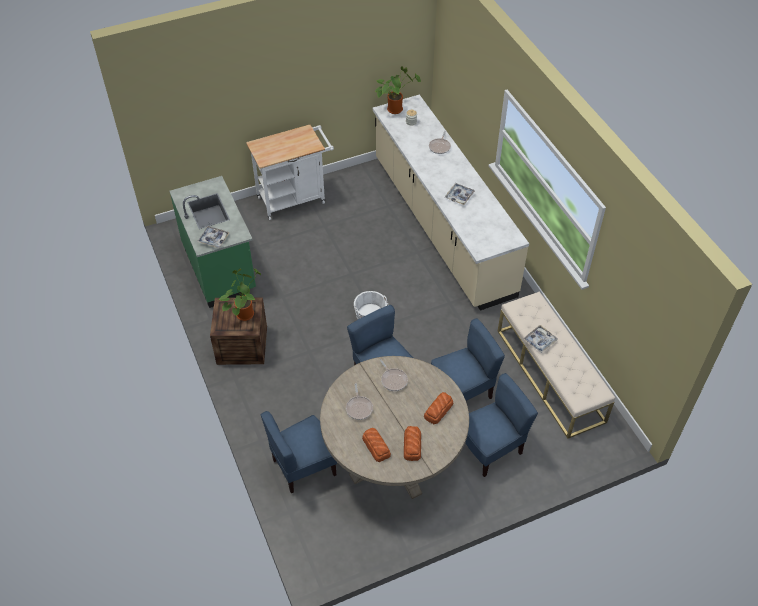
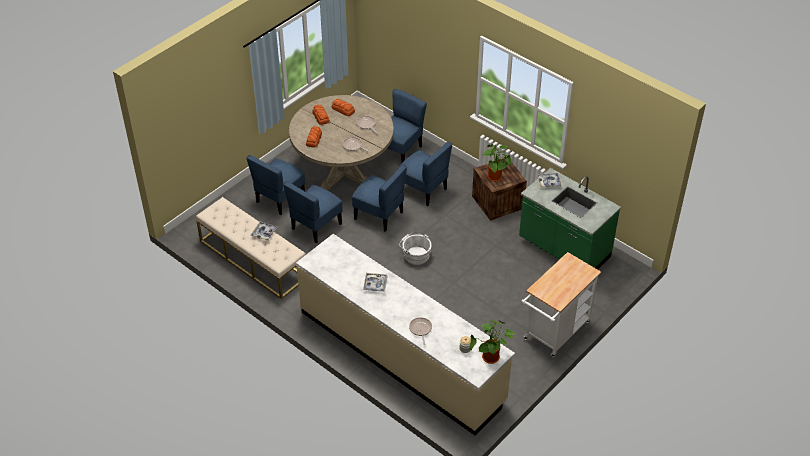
camera: 155 degrees right, 5 degrees down
none -> blue chair [398,142,452,206]

